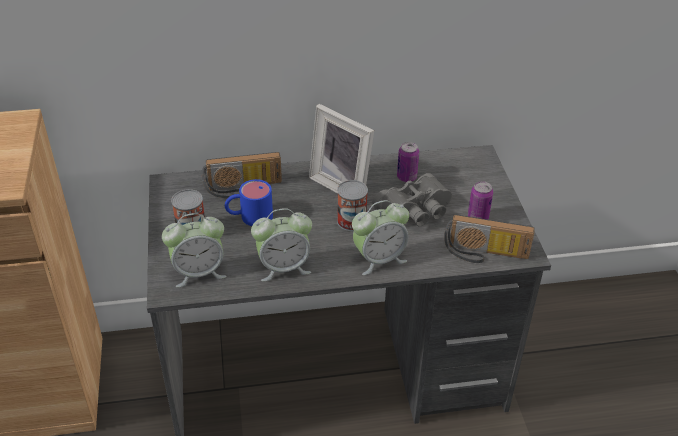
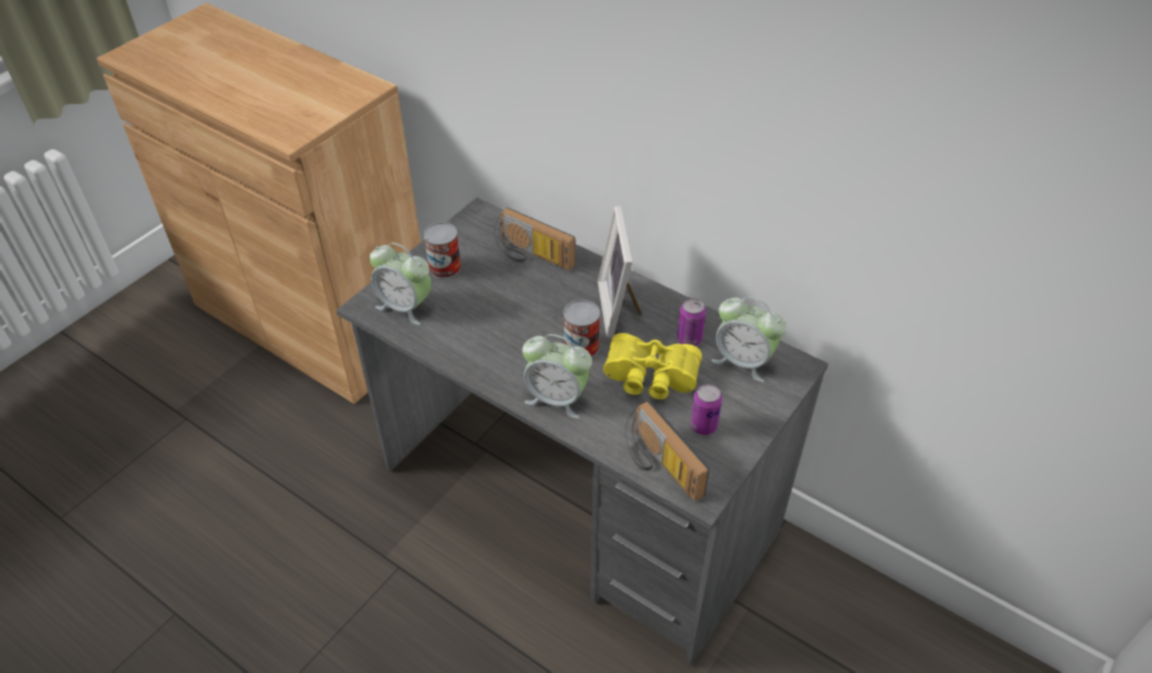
camera: 45 degrees right, 5 degrees up
blue mug [225,179,273,226] -> none
alarm clock [251,208,312,281] -> alarm clock moved to [711,296,786,382]
grey binoculars [372,173,452,227] -> yellow binoculars [603,333,702,400]

